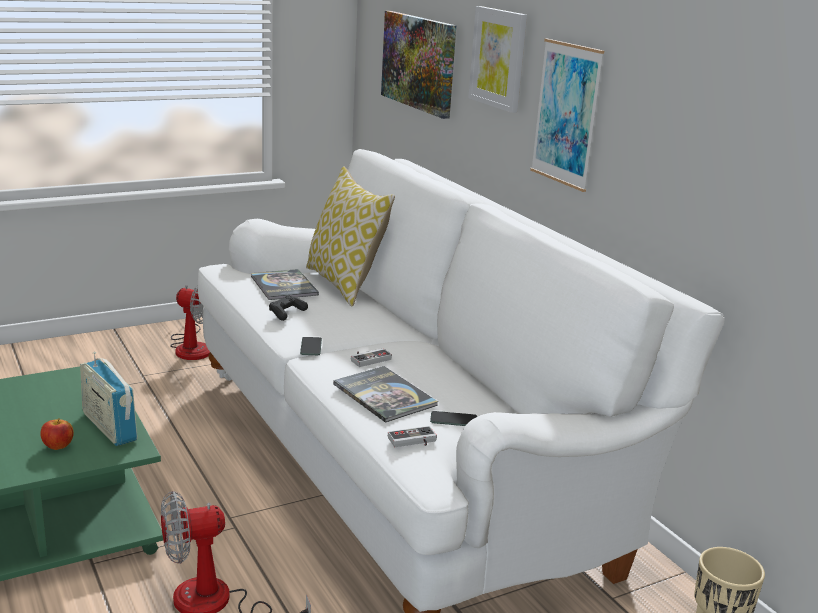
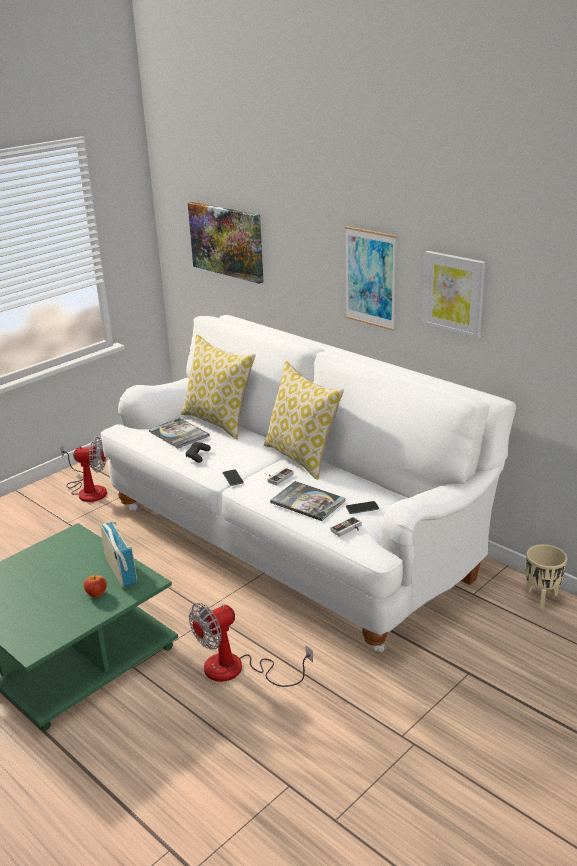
camera: 15 degrees left, 5 degrees up
radio [80,352,138,446] -> radio turned 150 degrees counterclockwise [100,521,137,588]
picture [468,6,527,113] -> picture moved to [422,251,486,339]
none -> pillow [264,361,344,480]

